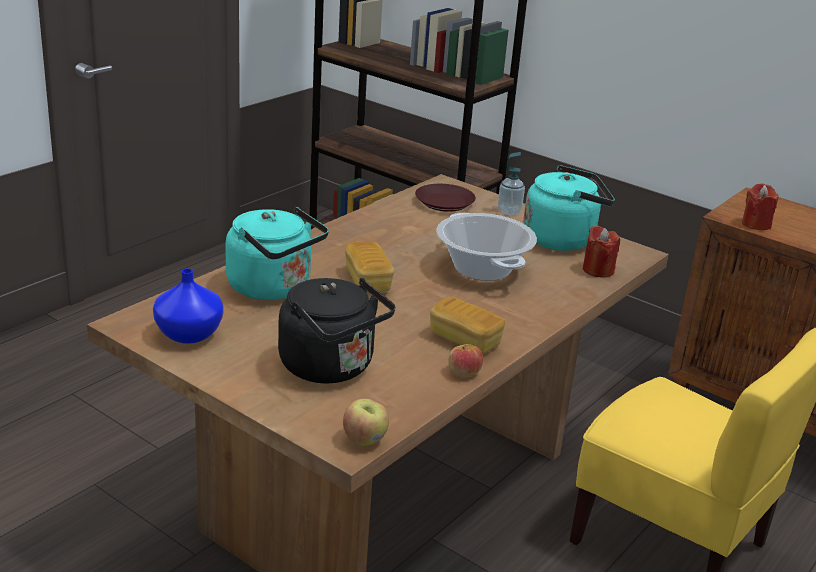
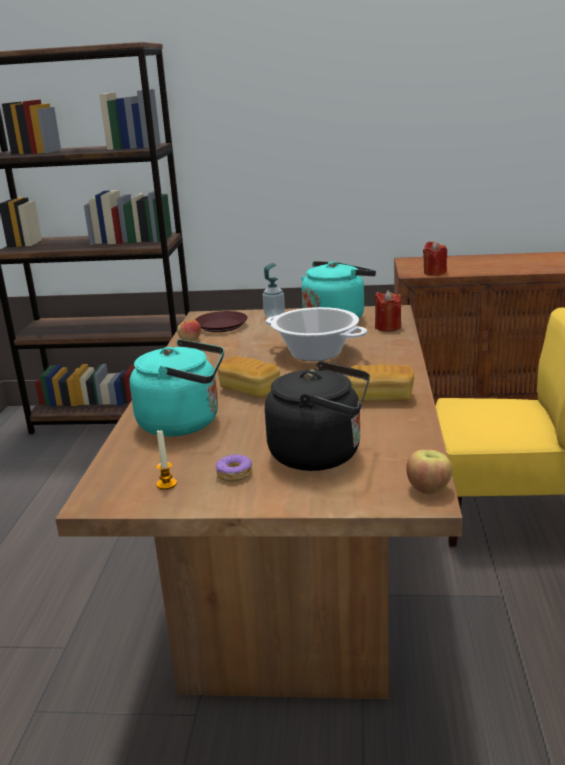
camera: 30 degrees left, 5 degrees down
blue vase [153,268,223,344] -> candle [156,429,177,490]
apple [448,344,483,377] -> apple moved to [177,319,201,341]
none -> donut [216,454,252,481]

